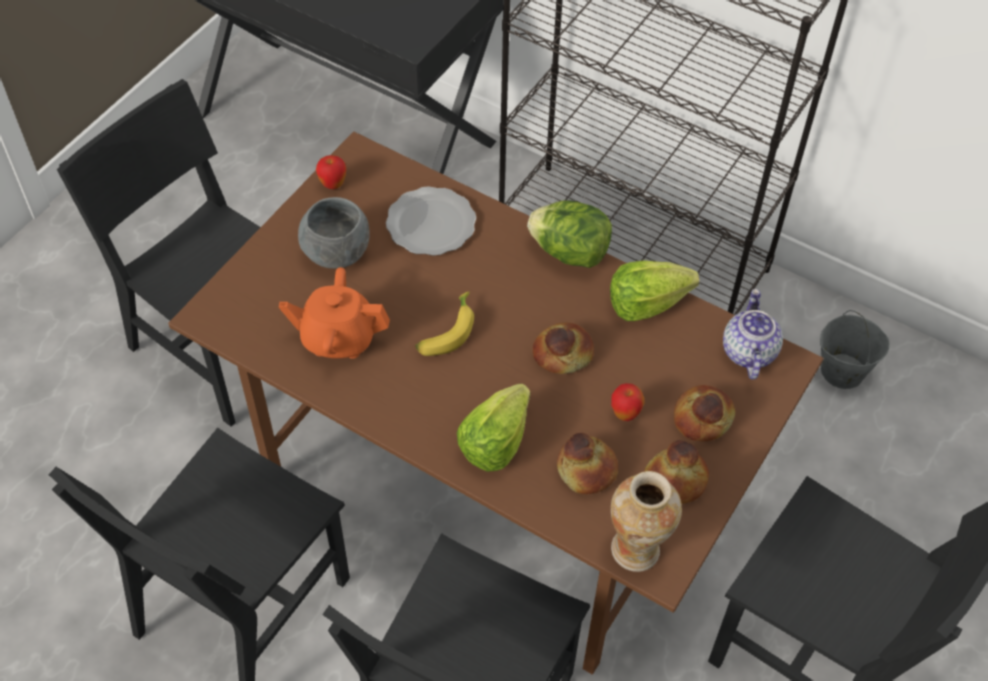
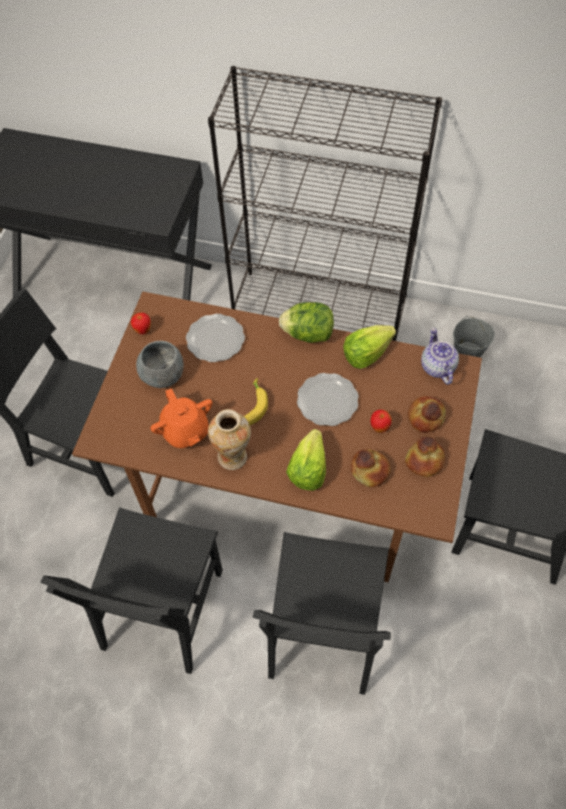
camera: 15 degrees left, 5 degrees up
orange teapot [279,267,390,359] -> orange teapot turned 105 degrees counterclockwise [150,388,213,448]
bread [533,322,594,374] -> plate [297,373,359,426]
vase [611,471,682,572] -> vase moved to [208,409,251,470]

